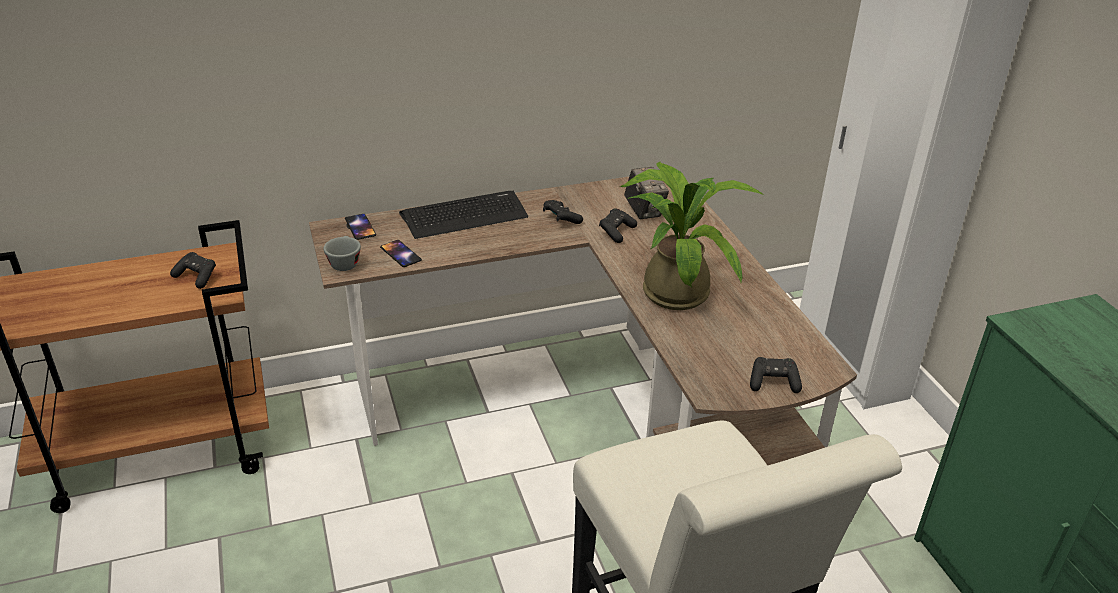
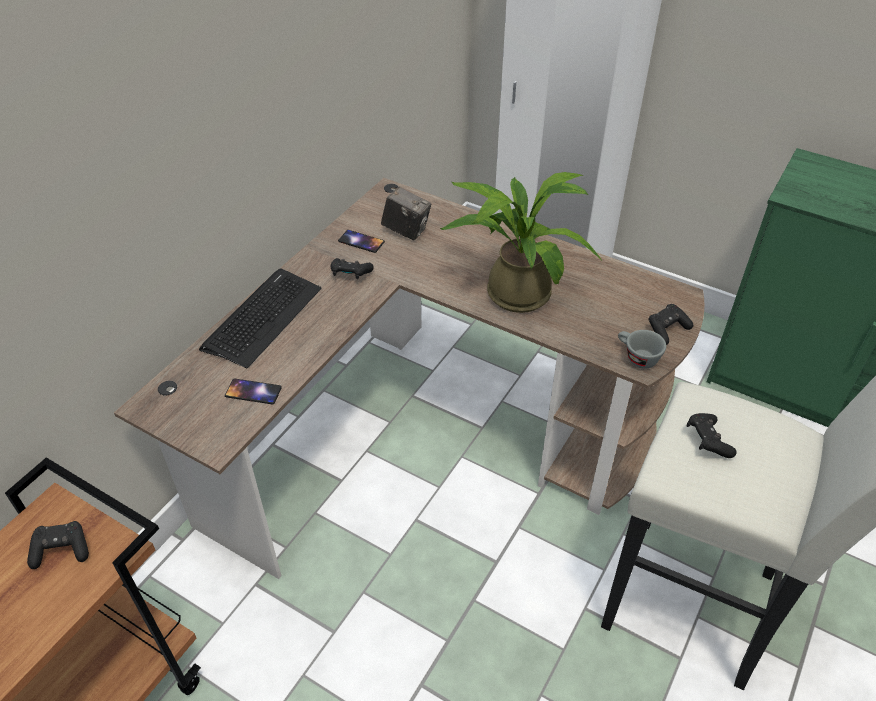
camera: 40 degrees left, 10 degrees up
grey cup [323,236,361,271] -> grey cup moved to [618,330,666,369]
phone [345,214,376,240] -> phone moved to [338,230,385,253]
black game controller [599,208,637,243] -> black game controller moved to [687,413,737,458]

